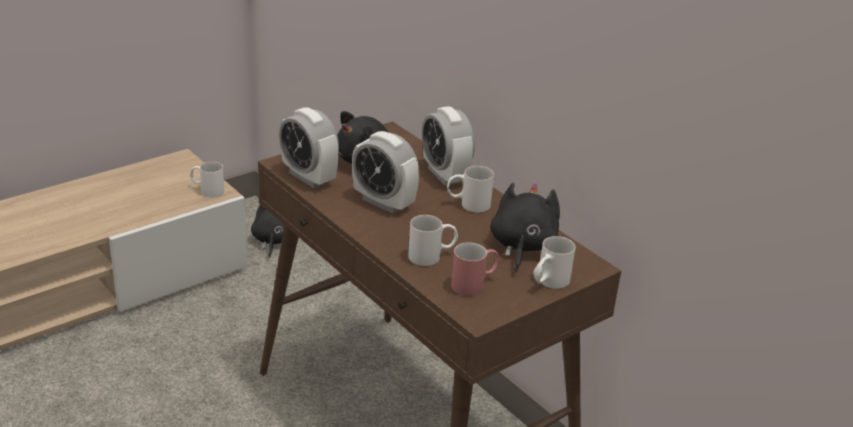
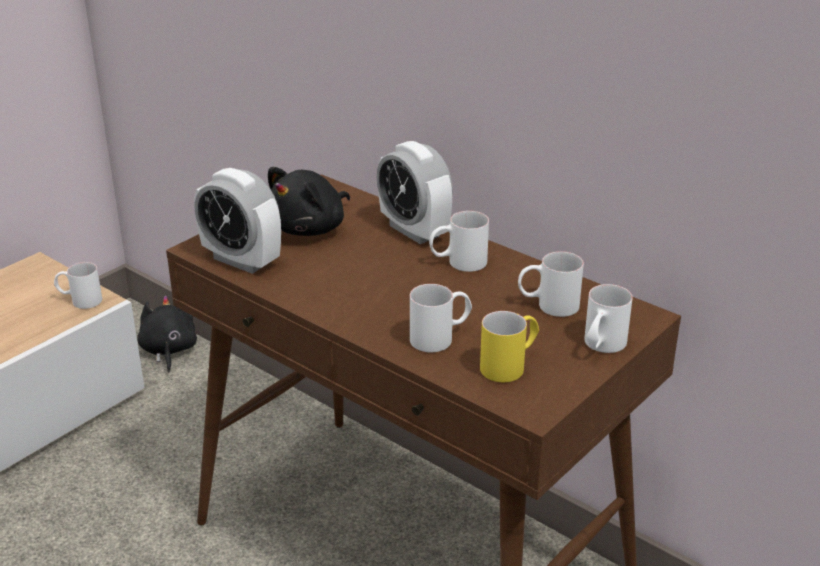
camera: 10 degrees left, 0 degrees up
alarm clock [352,131,419,213] -> none
red mug [451,242,500,296] -> yellow mug [480,311,539,382]
black plush toy [490,182,560,272] -> white mug [518,251,584,317]

